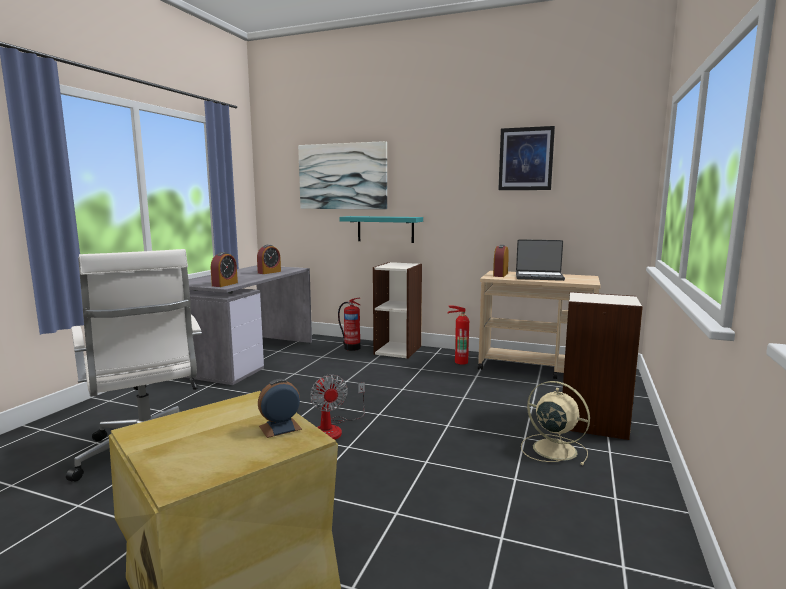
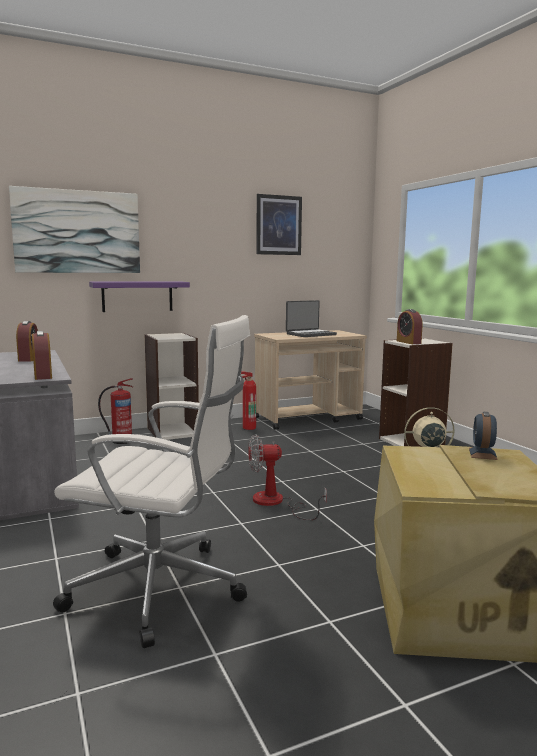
camera: 45 degrees left, 0 degrees up
fan [310,374,365,440] -> fan turned 150 degrees clockwise [248,434,327,520]
turquoise shelf [339,216,423,243] -> purple shelf [89,282,190,312]
alarm clock [493,245,509,277] -> alarm clock moved to [397,309,423,344]

